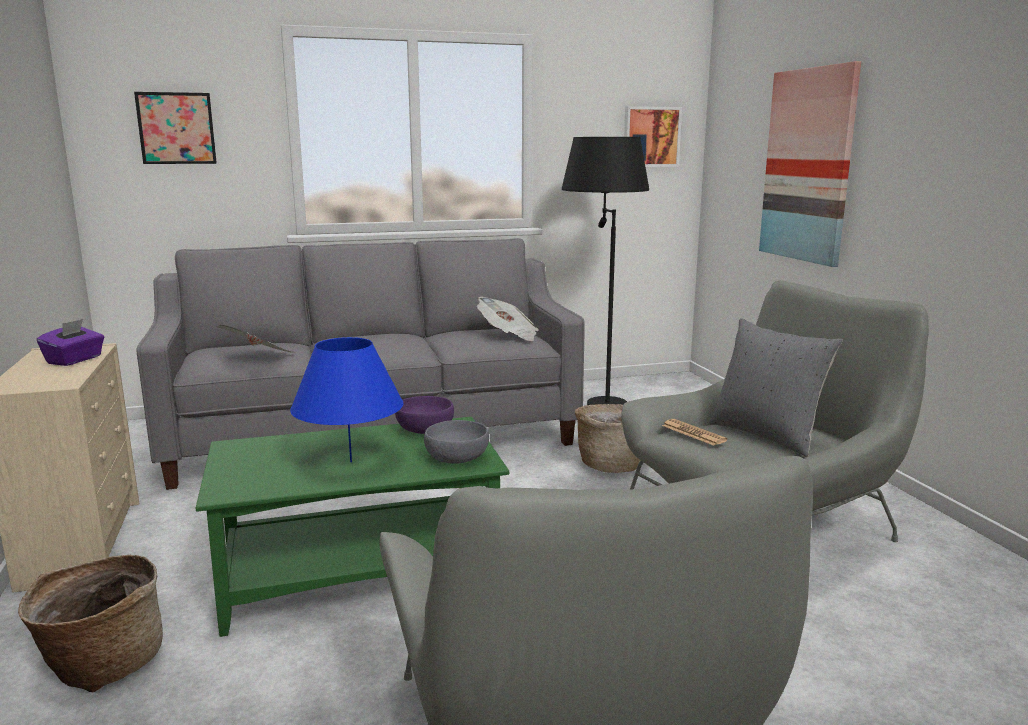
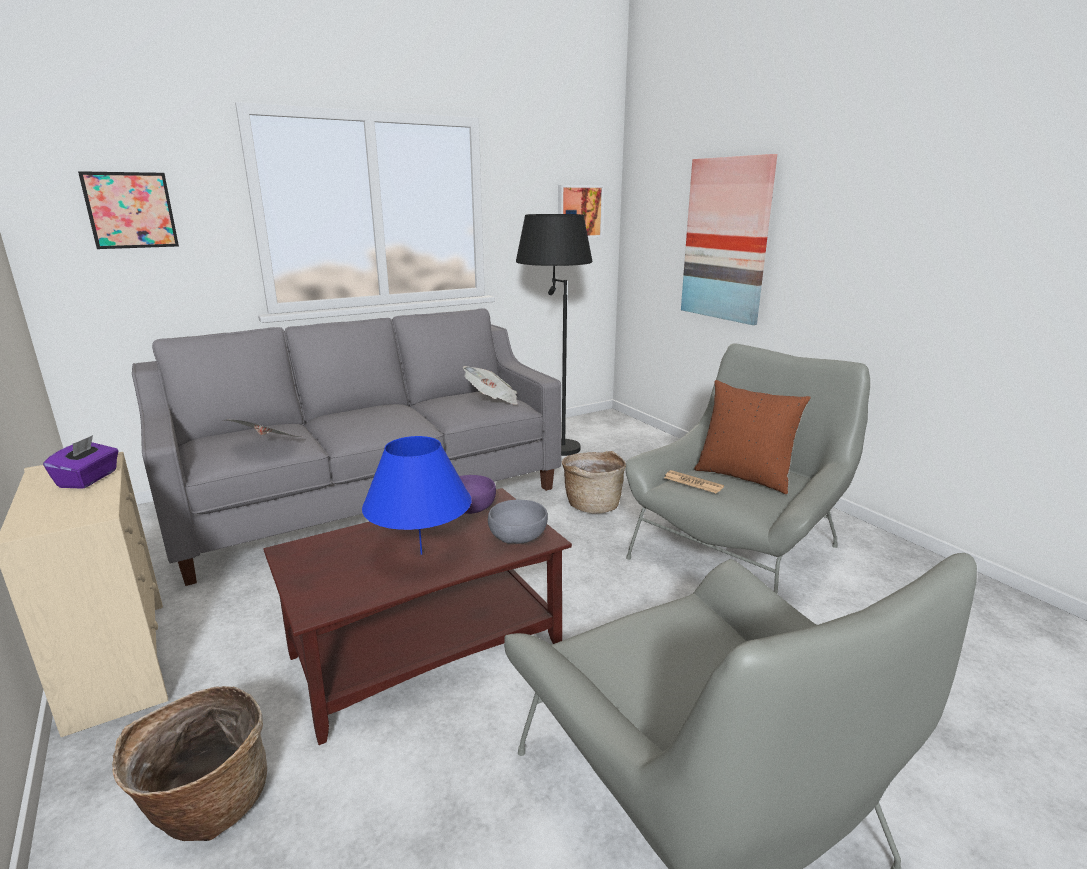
camera: 15 degrees left, 5 degrees up
green coffee table [196,417,509,637] -> brown coffee table [264,488,572,745]
grey pillow [709,318,843,457] -> brown pillow [694,380,811,494]

